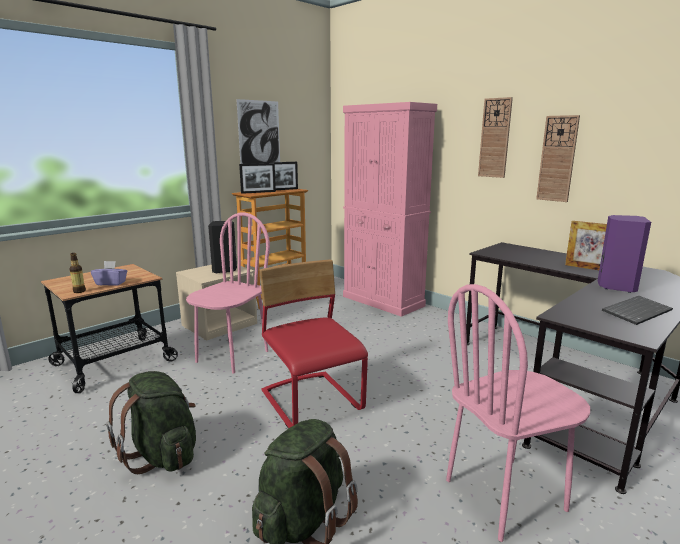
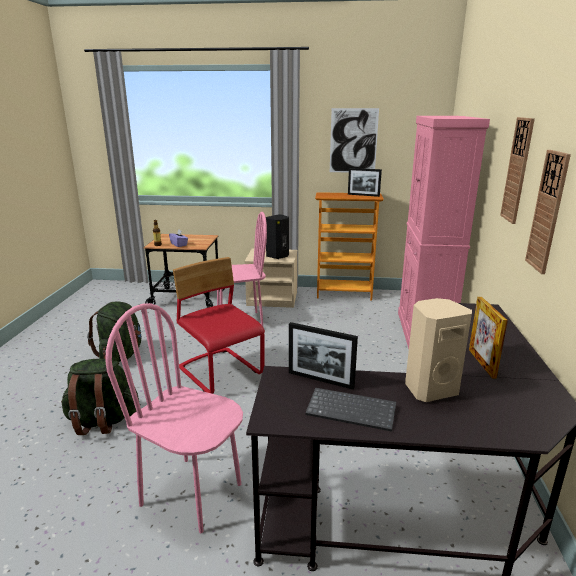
camera: 50 degrees right, 5 degrees up
picture frame [239,163,276,194] -> picture frame moved to [289,322,358,389]
red chair [260,260,368,429] -> red chair turned 60 degrees counterclockwise [173,257,265,394]
purple speaker [598,215,651,293] -> beige speaker [405,298,472,402]

